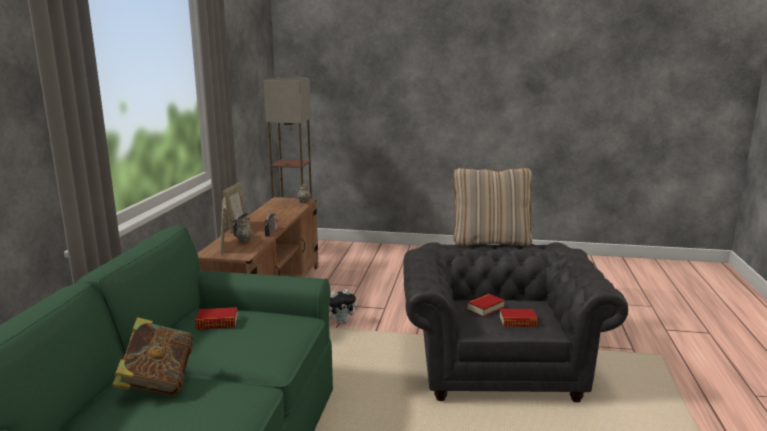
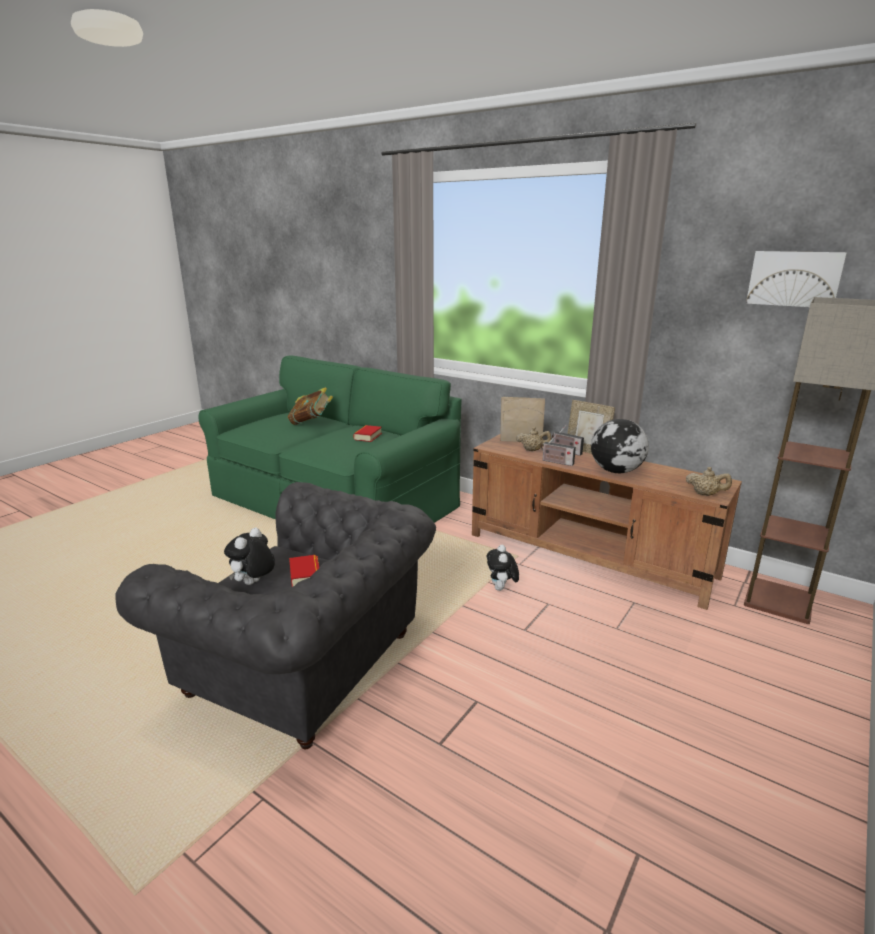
camera: 115 degrees right, 5 degrees up
beige pillow [453,167,532,246] -> none
book [500,309,538,327] -> plush toy [224,528,275,585]
none -> globe [591,419,649,473]
none -> picture [746,251,847,307]

